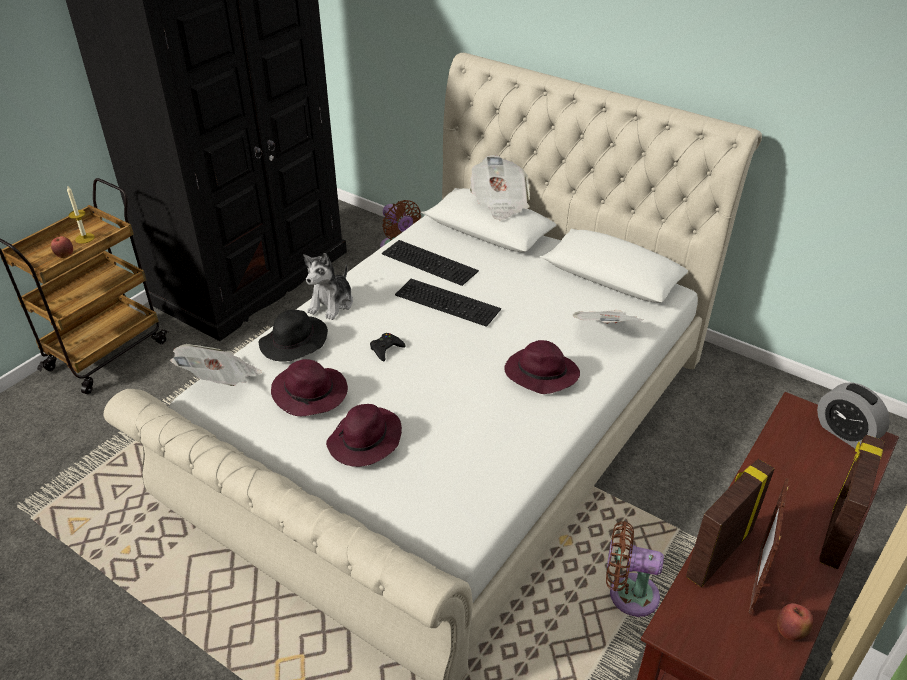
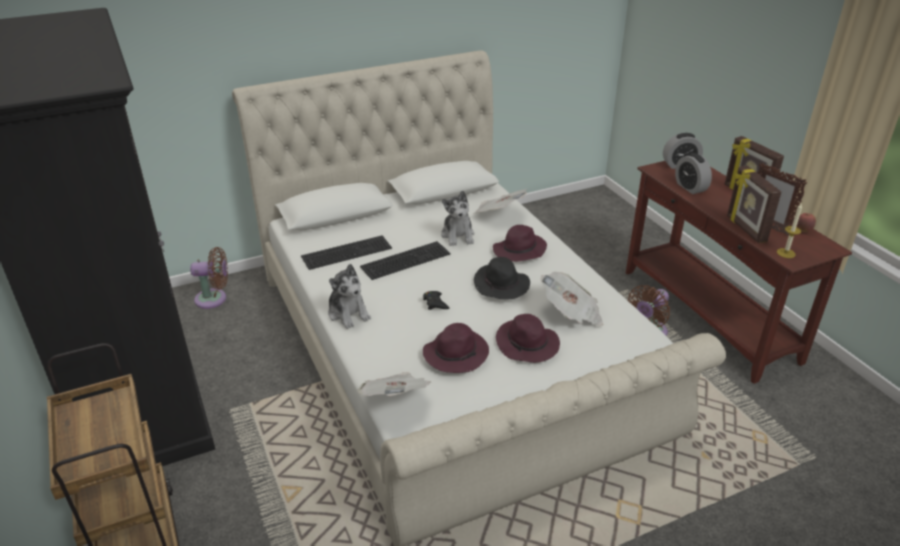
camera: 60 degrees left, 5 degrees down
apple [51,236,73,258] -> none
candle [67,186,95,244] -> candle moved to [777,204,802,258]
black hat [259,310,328,362] -> black hat moved to [474,257,530,300]
newspaper [470,155,530,220] -> newspaper moved to [541,272,604,326]
none -> plush toy [441,191,475,246]
none -> alarm clock [675,153,712,194]

